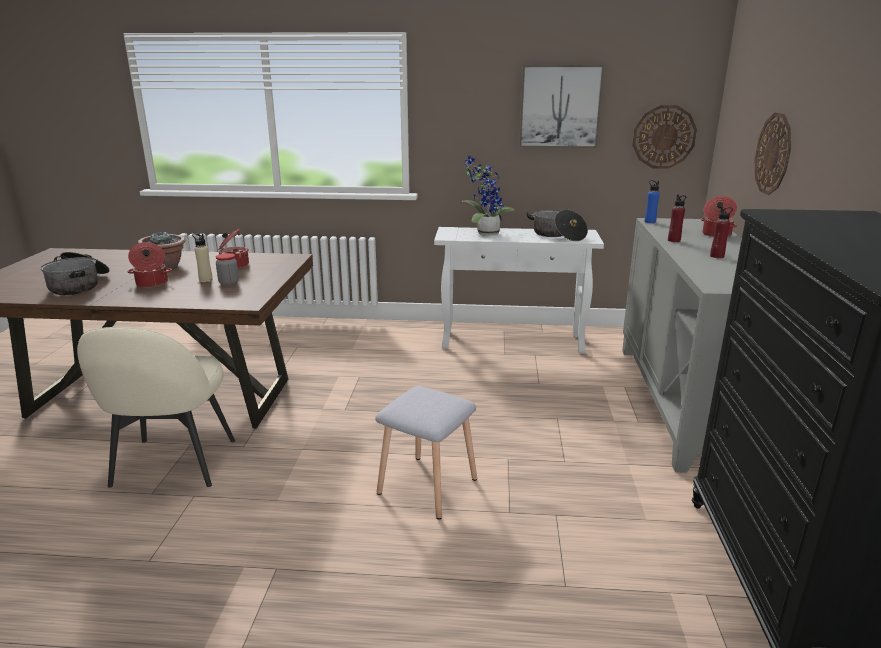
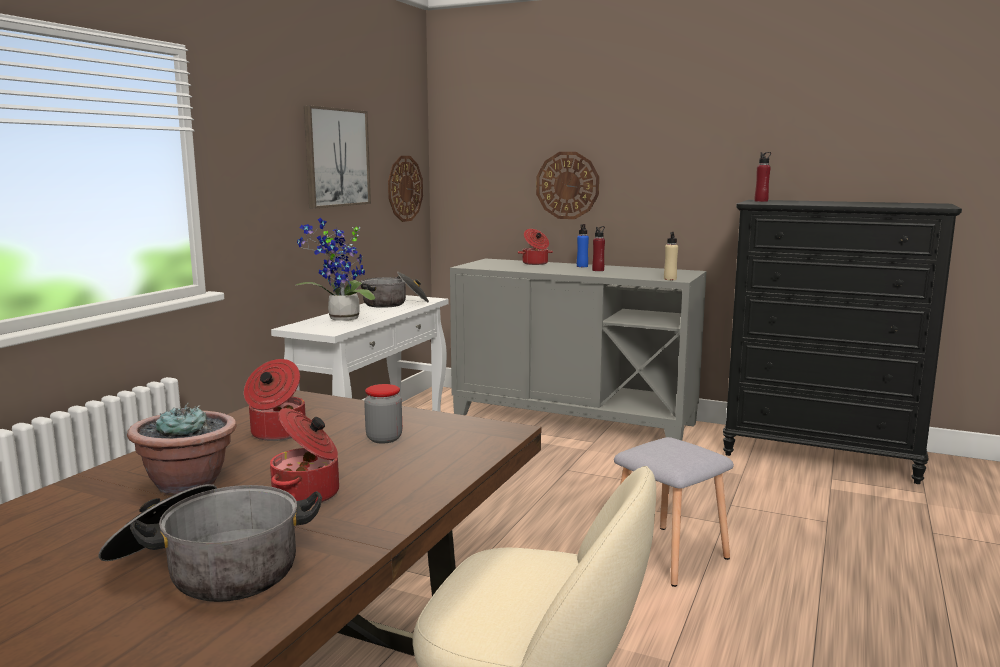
camera: 70 degrees left, 10 degrees down
beige bottle [192,233,213,282] -> beige bottle moved to [664,232,678,280]
blue bottle [645,180,660,223] -> blue bottle moved to [577,224,589,267]
red bottle [668,194,686,242] -> red bottle moved to [755,152,771,202]

